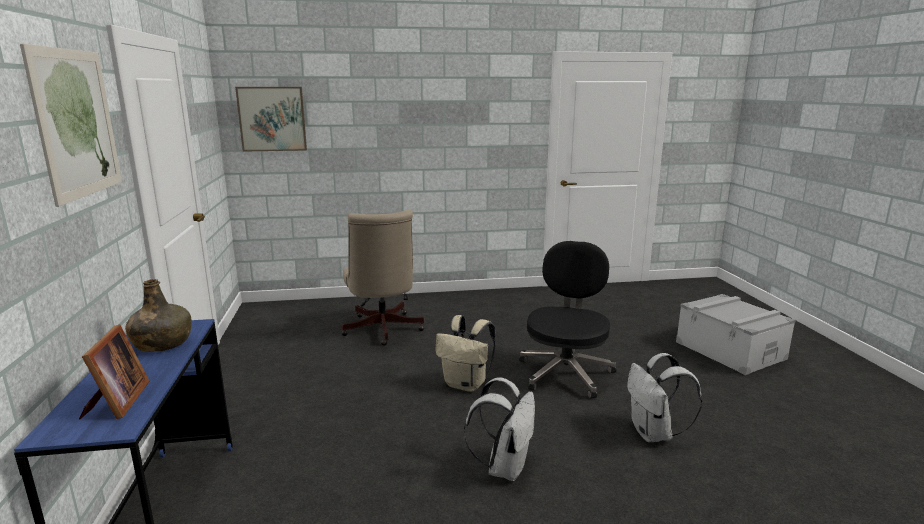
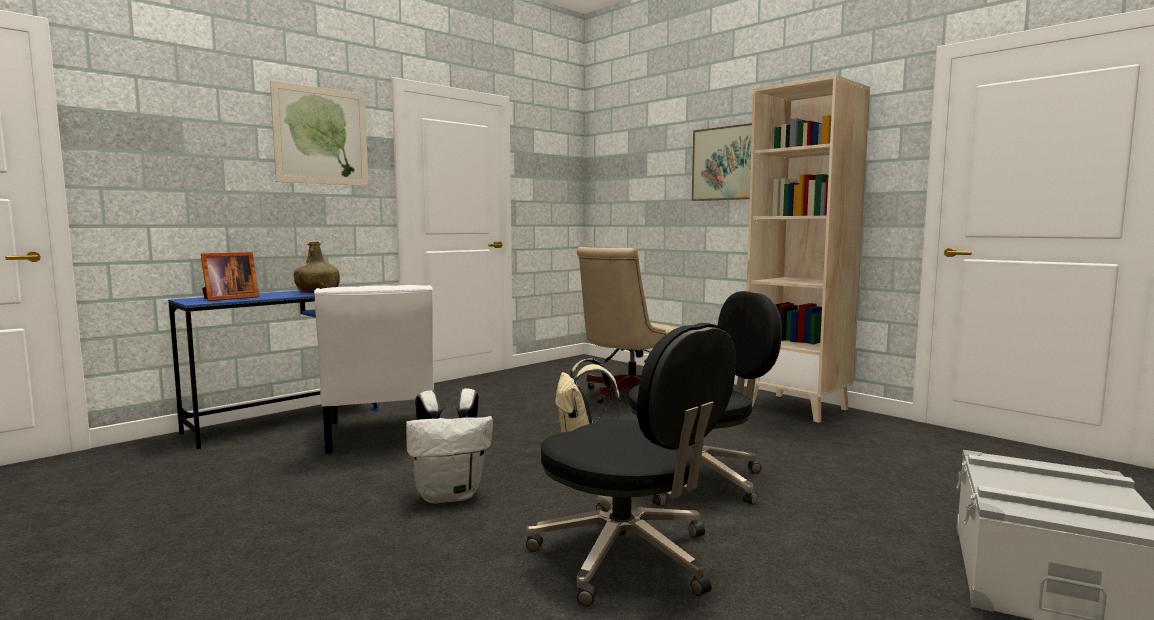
camera: 55 degrees right, 10 degrees down
picture [235,87,307,152] -> picture moved to [692,123,752,201]
white backpack [627,353,702,442] -> black office chair [526,323,736,606]
none -> white chair [314,285,434,454]
none -> beige bookcase [745,75,870,423]

